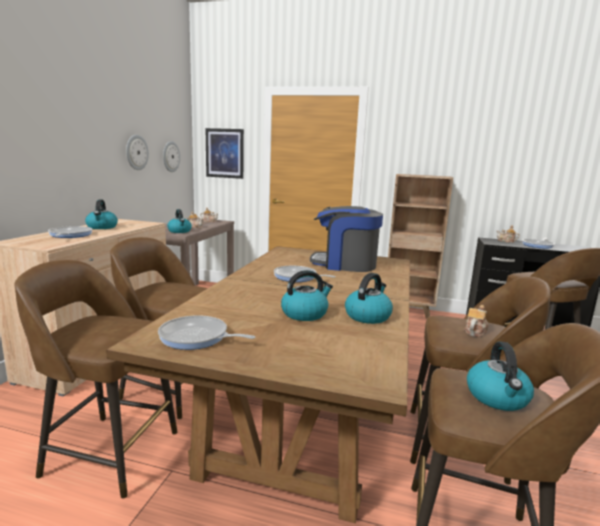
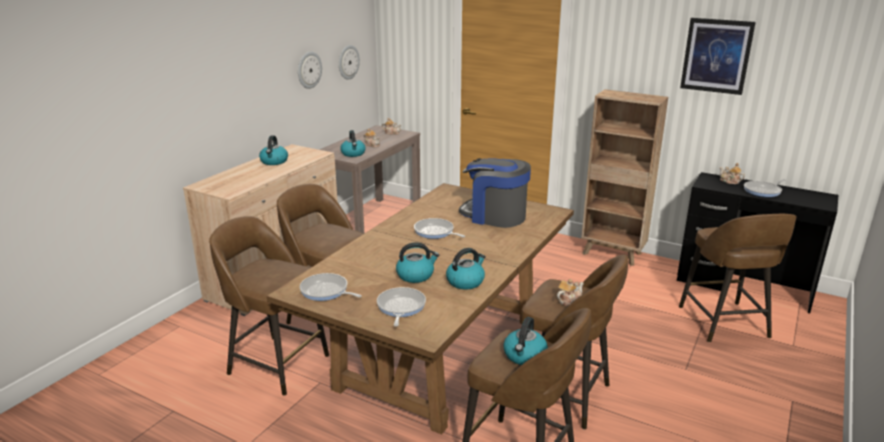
camera: 15 degrees right, 10 degrees up
frying pan [48,226,92,238] -> frying pan moved to [377,287,426,326]
picture [206,128,244,179] -> picture moved to [680,18,756,95]

